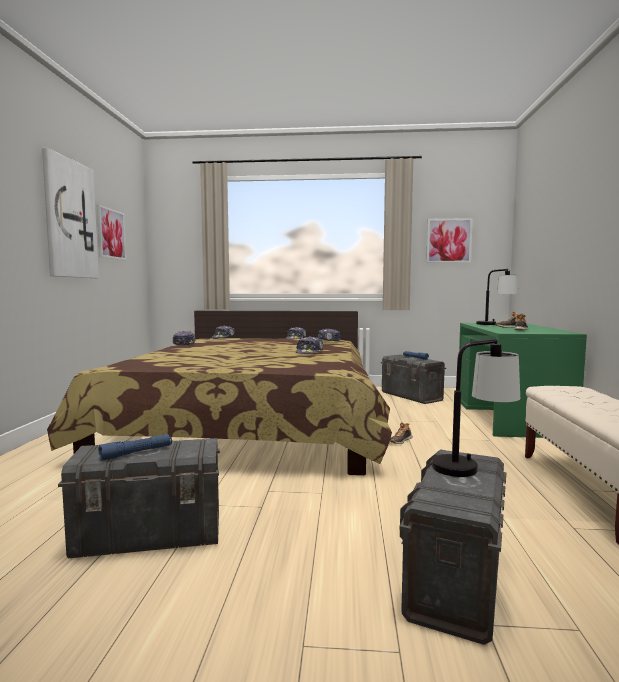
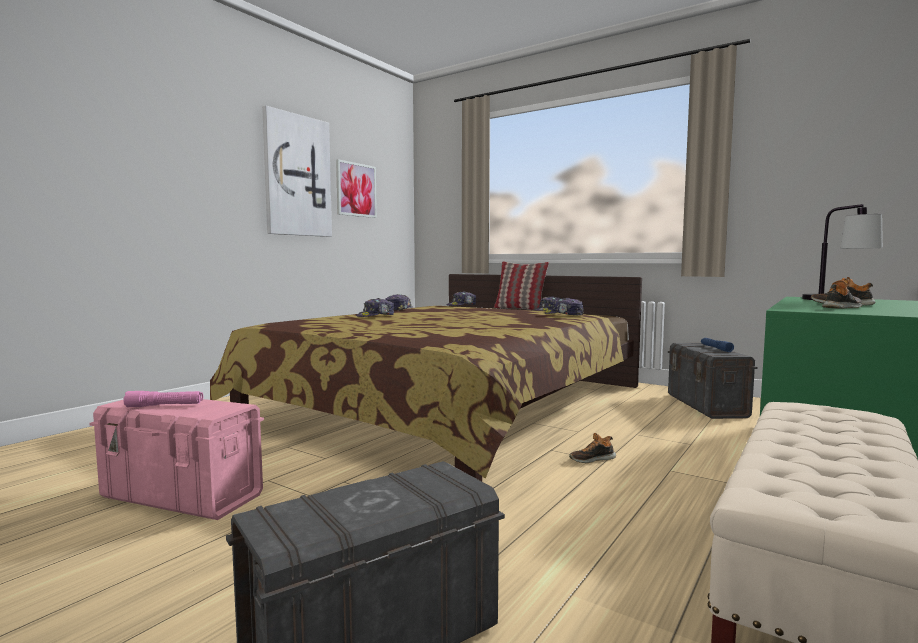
camera: 30 degrees right, 0 degrees up
grey storage box [58,438,220,558] -> pink storage box [89,399,264,520]
blue flashlight [99,434,172,461] -> pink flashlight [123,391,203,407]
cap [295,336,323,354] -> cap moved to [356,298,394,317]
picture [426,218,473,263] -> none
table lamp [431,339,520,477] -> none
none -> pillow [494,261,549,310]

